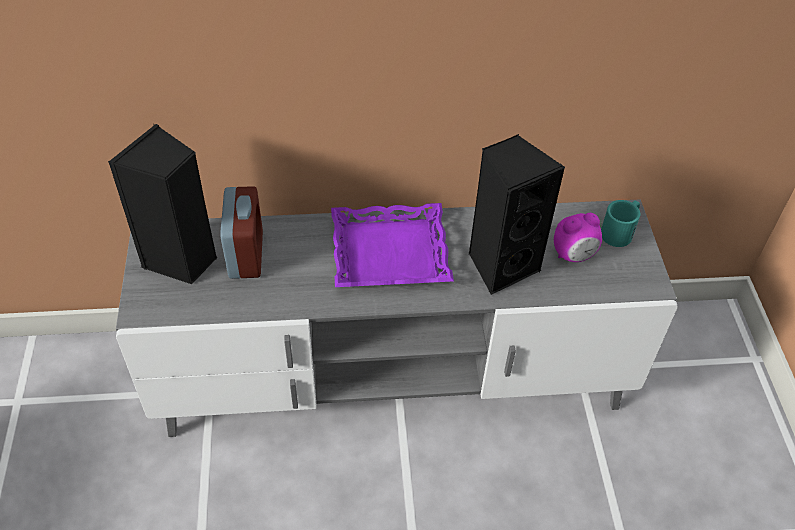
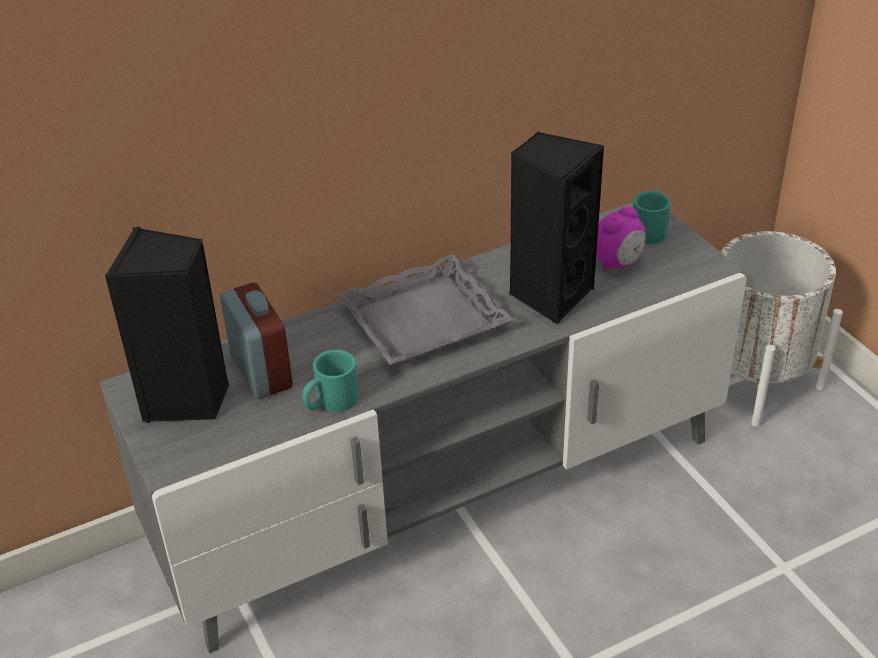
camera: 20 degrees left, 10 degrees down
purple tray [331,203,454,287] -> grey tray [336,254,515,365]
none -> turquoise mug [302,350,359,412]
none -> white planter [721,231,843,427]

